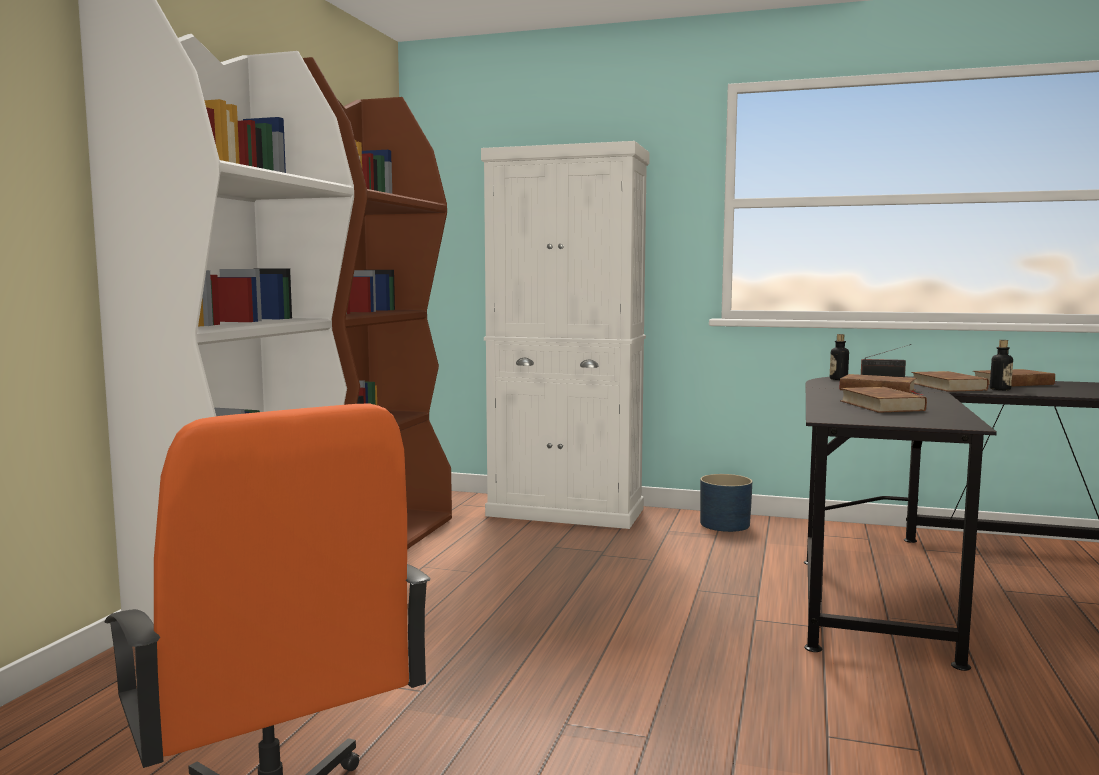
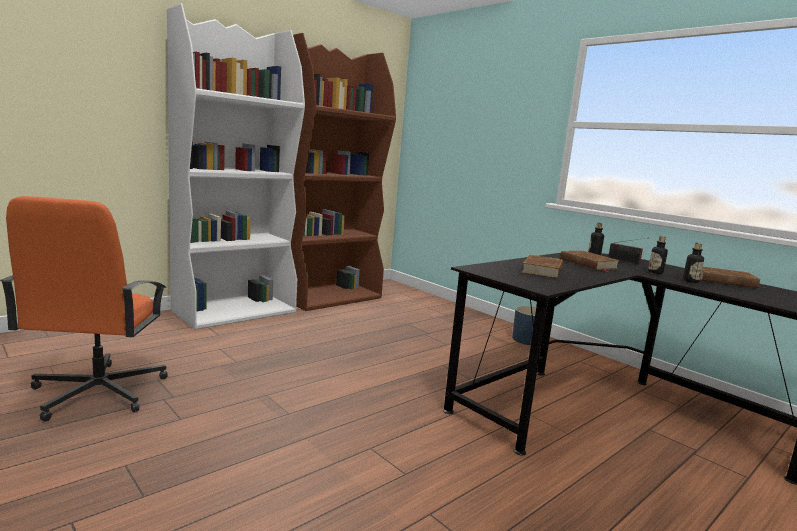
camera: 30 degrees right, 5 degrees up
white cabinet [481,141,650,529] -> none
brown book [911,371,989,392] -> bottle [648,236,668,274]

